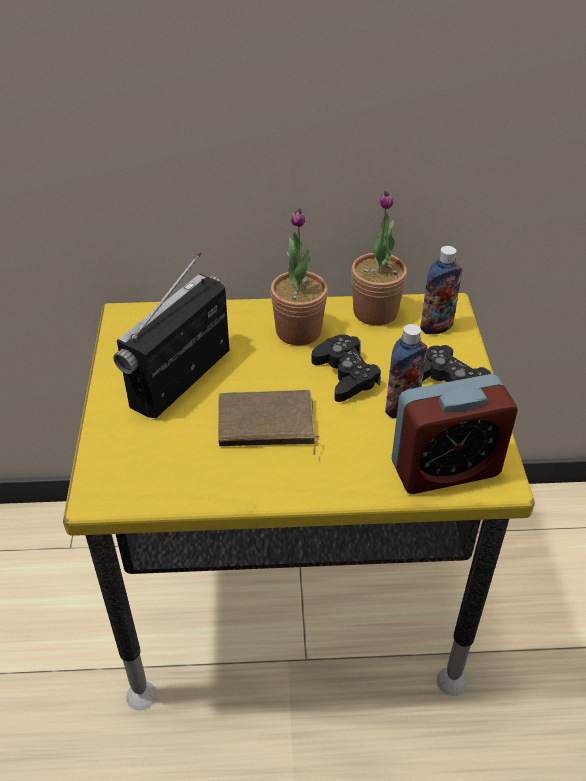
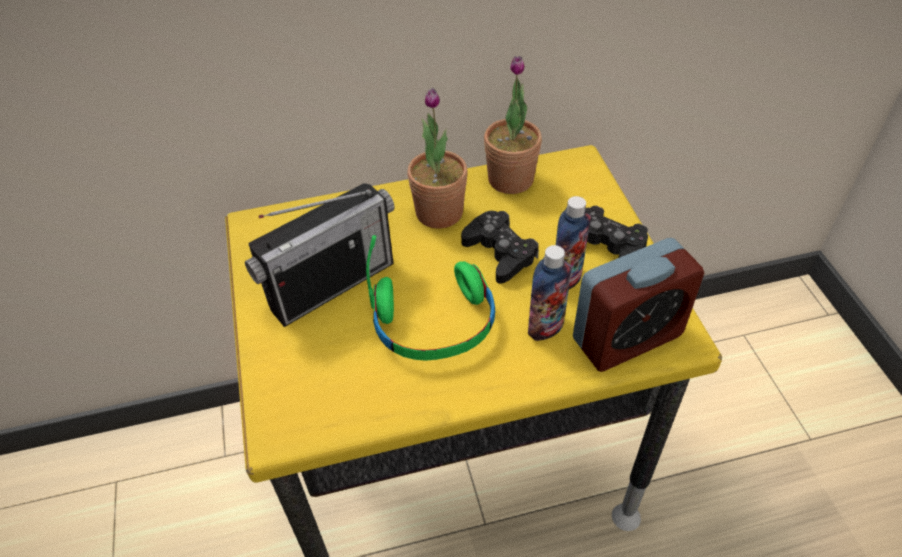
camera: 10 degrees left, 5 degrees up
radio [113,252,229,418] -> radio turned 150 degrees counterclockwise [245,183,395,327]
brown book [218,390,319,455] -> green headphones [366,235,495,361]
bottle [420,246,462,334] -> bottle moved to [528,245,572,341]

